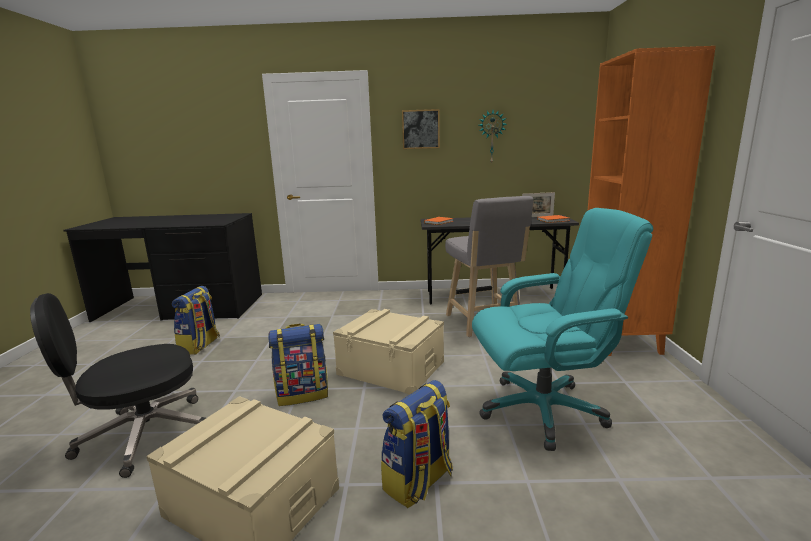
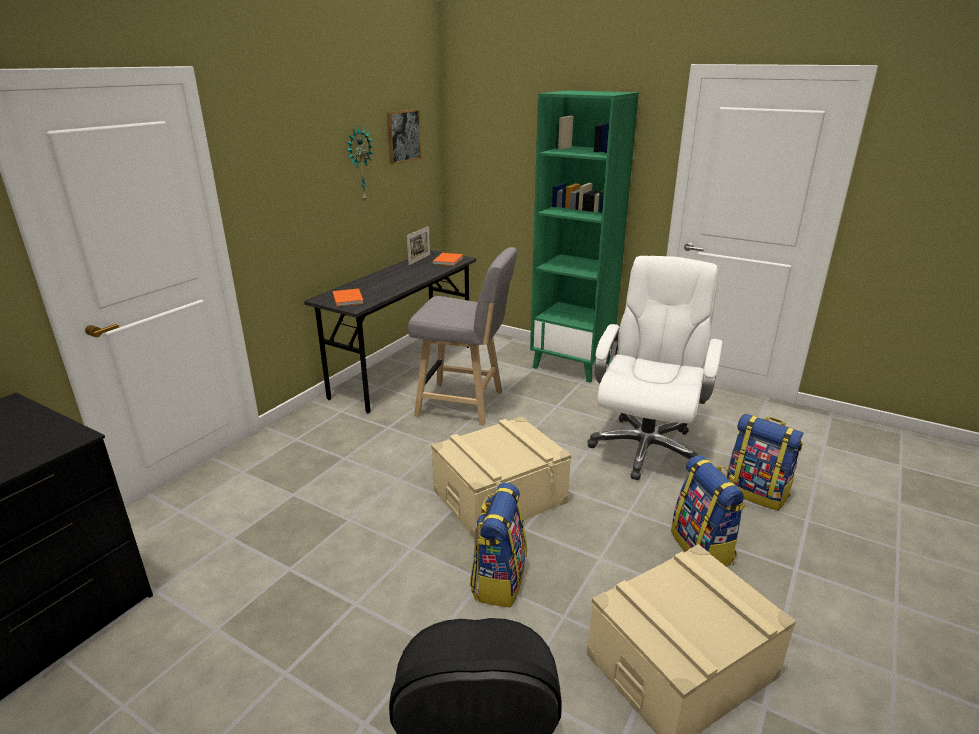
camera: 60 degrees left, 10 degrees up
backpack [172,286,220,355] -> backpack moved to [726,414,803,511]
picture [402,109,440,149] -> picture moved to [387,109,422,164]
turquoise office chair [472,208,653,451] -> white office chair [587,256,722,480]
orange bookcase [587,46,716,356] -> green bookcase [530,90,639,383]

